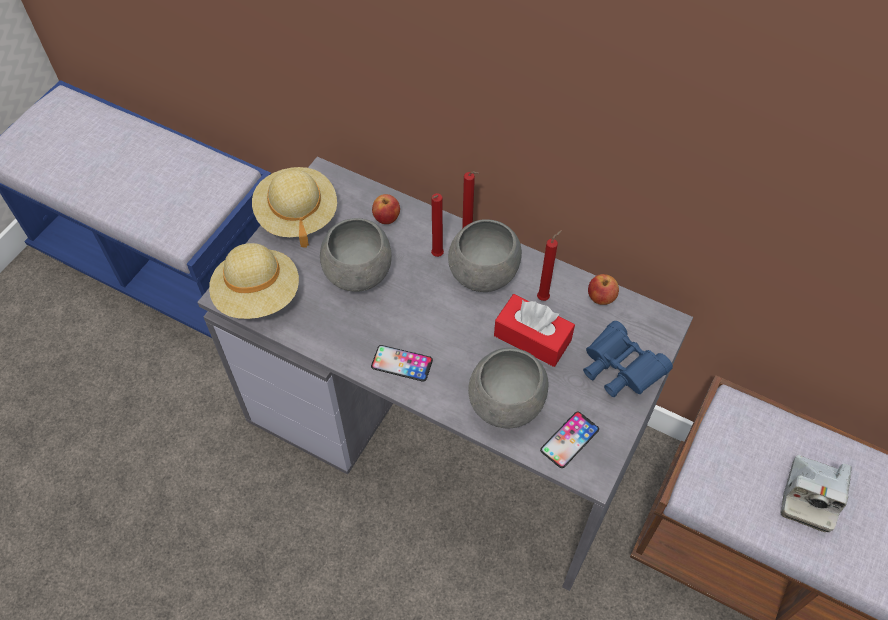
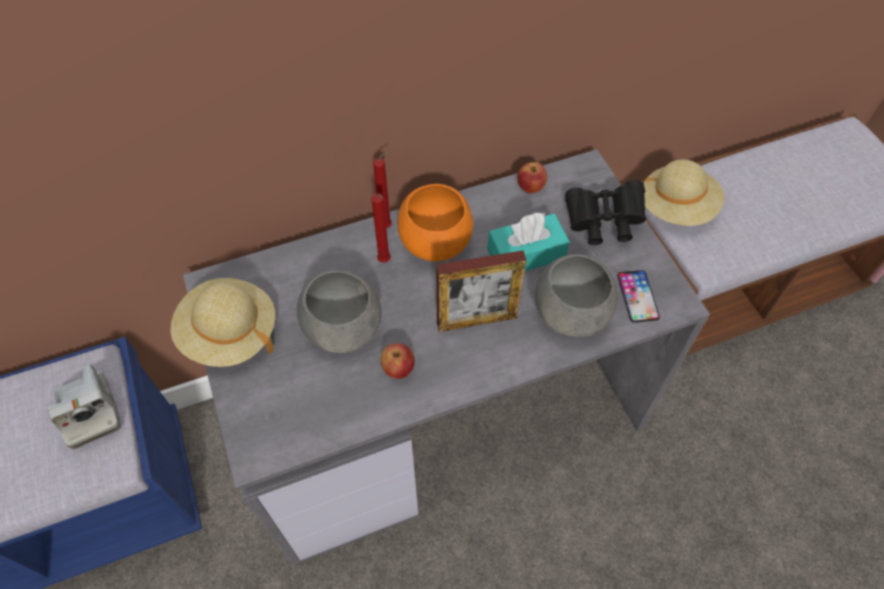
camera: 50 degrees left, 0 degrees up
beige hat [209,243,299,319] -> beige hat moved to [643,159,724,226]
phone [371,345,433,382] -> none
apple [372,194,400,224] -> apple moved to [380,343,415,379]
grey bowl [448,219,522,292] -> orange bowl [398,184,473,261]
red tissue box [494,294,575,367] -> turquoise tissue box [487,212,570,271]
red candle [537,230,562,301] -> none
blue binoculars [583,321,673,397] -> black binoculars [565,180,646,245]
camera [781,455,851,532] -> camera moved to [48,364,121,449]
none -> picture frame [436,250,527,332]

